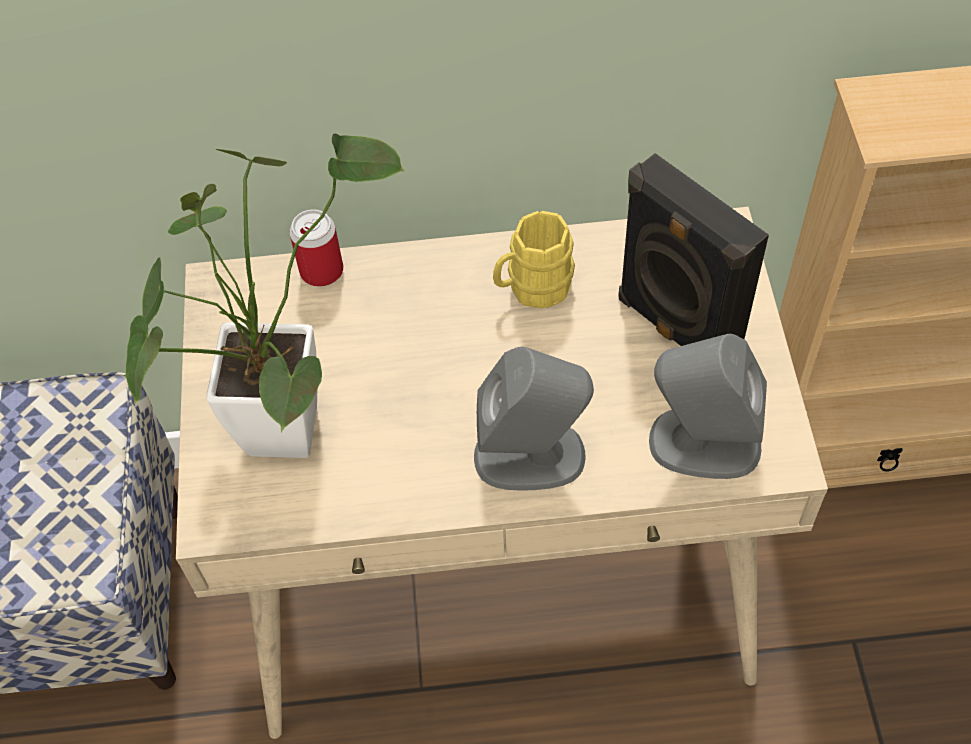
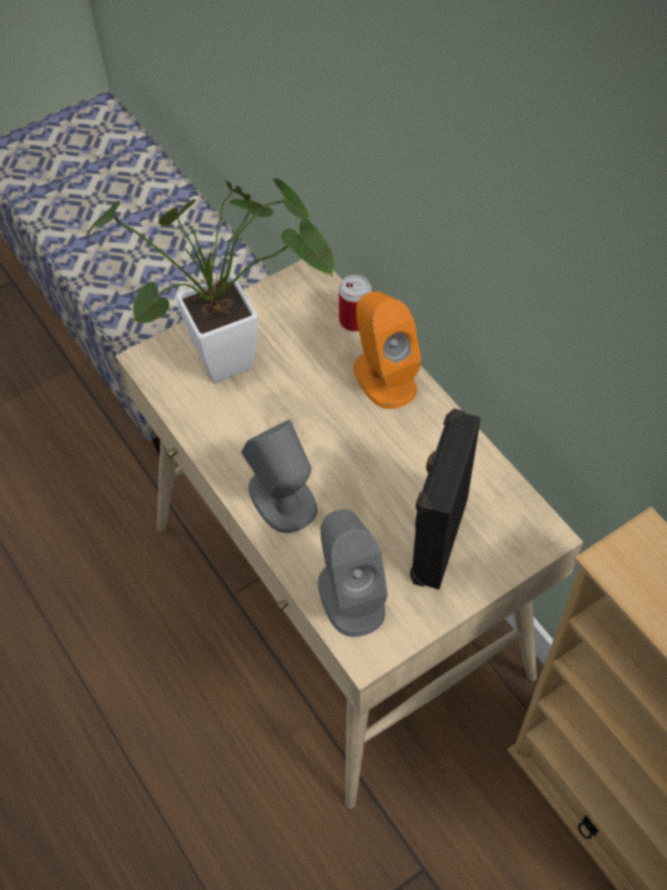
camera: 60 degrees right, 0 degrees up
yellow mug [493,211,575,308] -> none
none -> orange speaker [353,291,422,409]

